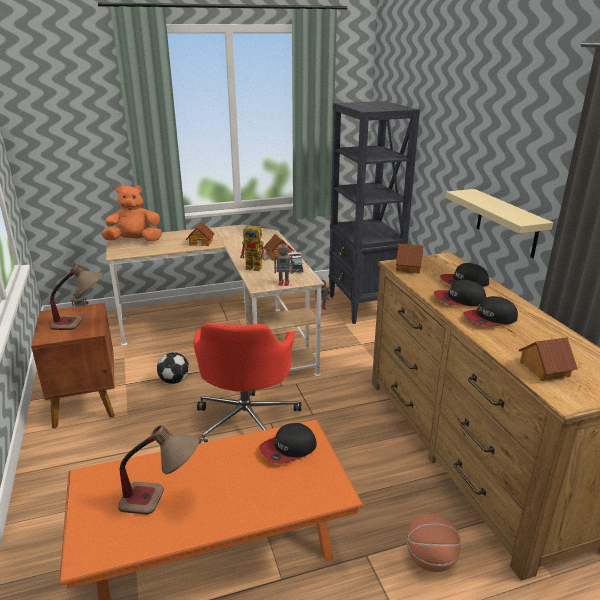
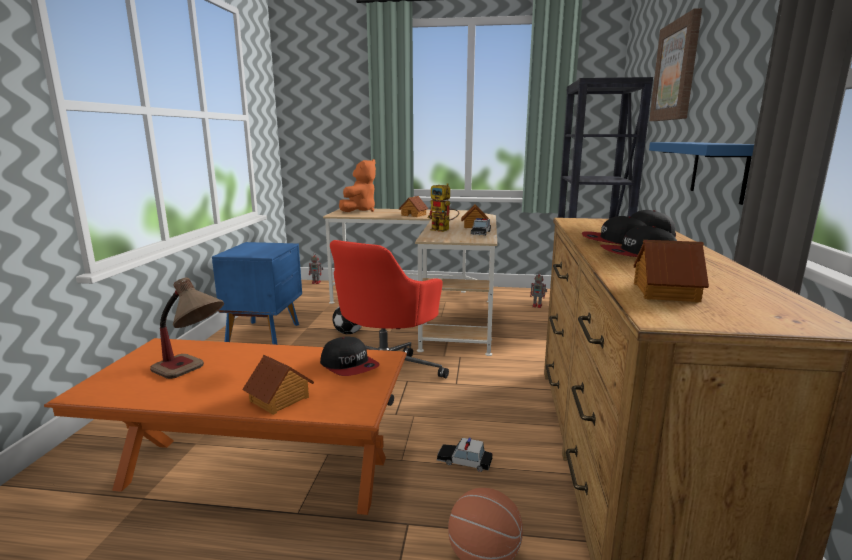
camera: 25 degrees right, 10 degrees down
brown nightstand [31,303,115,429] -> blue nightstand [212,242,302,345]
table lamp [50,264,104,330] -> none
orange plush toy [101,185,162,241] -> orange plush toy turned 105 degrees clockwise [339,159,376,212]
cap [259,423,317,464] -> cap turned 120 degrees counterclockwise [320,336,380,376]
toy robot [274,242,295,286] -> none
toy house [396,244,424,274] -> toy house moved to [242,355,314,415]
beige shelf [446,189,553,258] -> blue shelf [649,142,754,205]
none -> toy car [437,438,493,472]
none -> picture [649,8,702,121]

